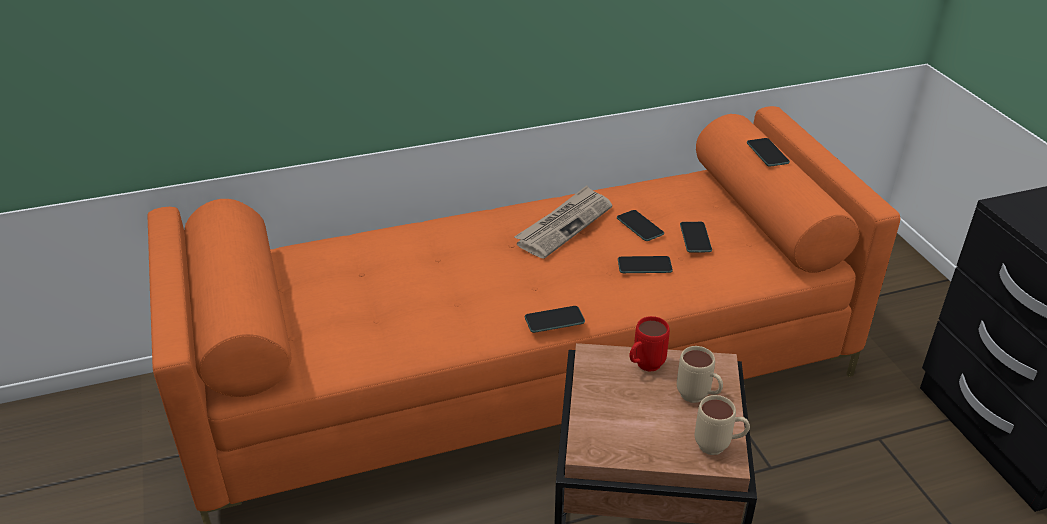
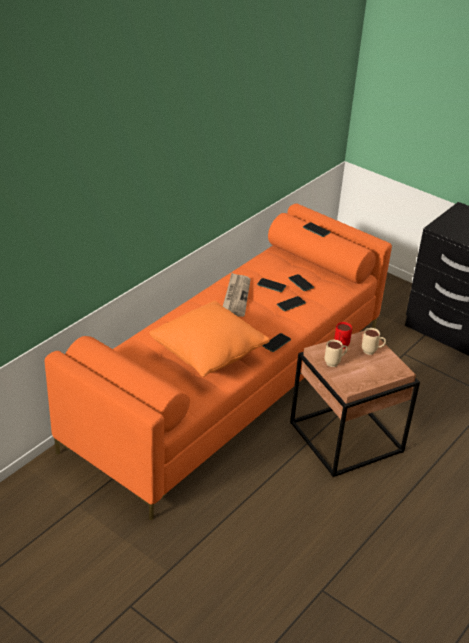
camera: 35 degrees left, 0 degrees up
beige mug [695,395,750,455] -> beige mug moved to [325,340,348,367]
none -> orange pillow [149,300,269,377]

